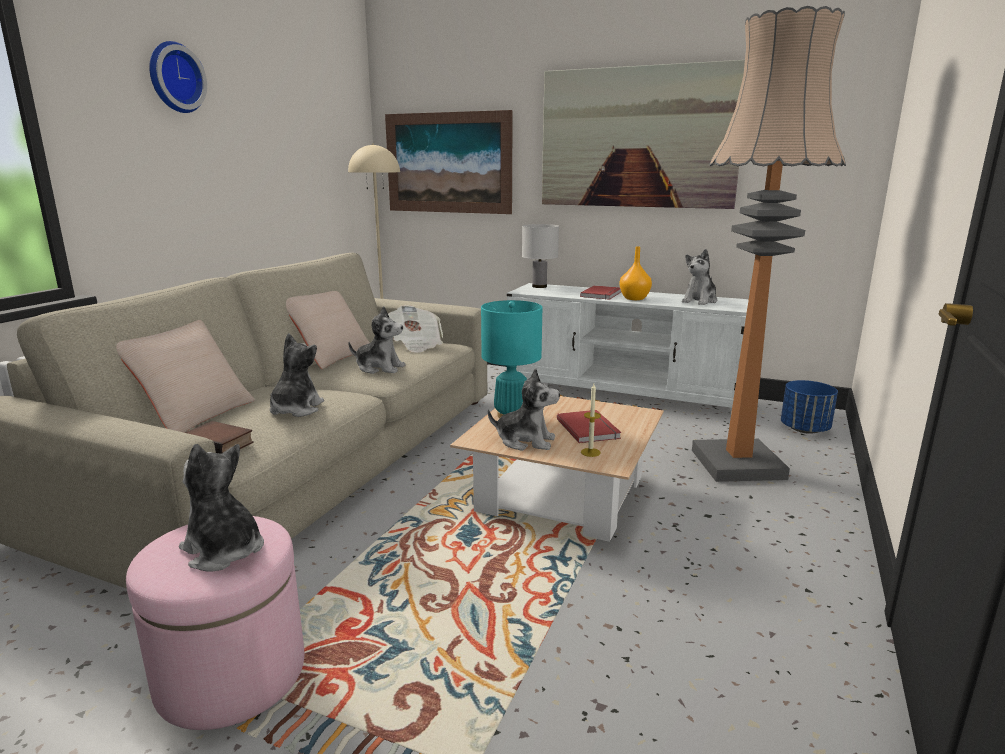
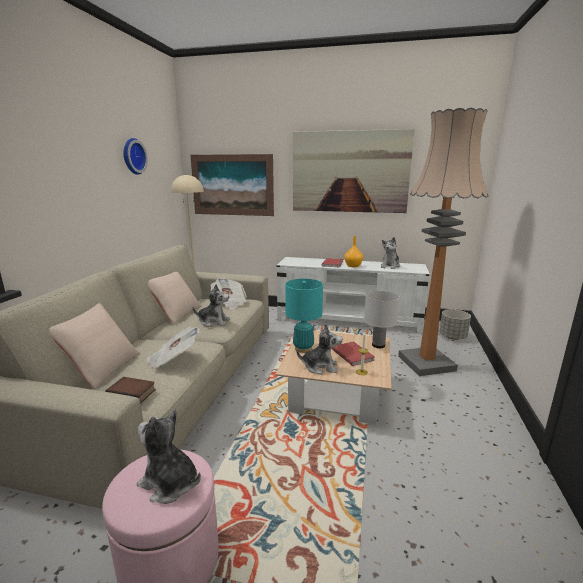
camera: 10 degrees left, 0 degrees up
wall clock [149,41,207,113] -> wall clock moved to [123,138,148,175]
plush toy [270,333,324,417] -> newspaper [146,327,200,369]
white table lamp [522,224,559,288] -> white table lamp moved to [364,291,400,348]
blue planter [781,380,838,434] -> grey planter [439,309,471,340]

